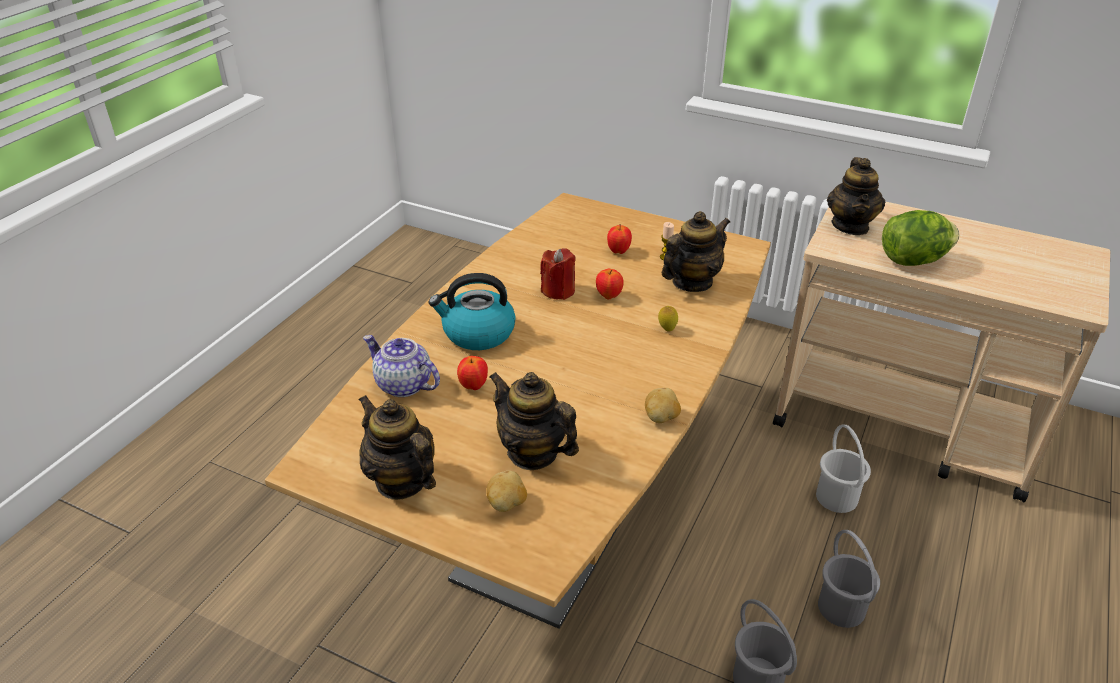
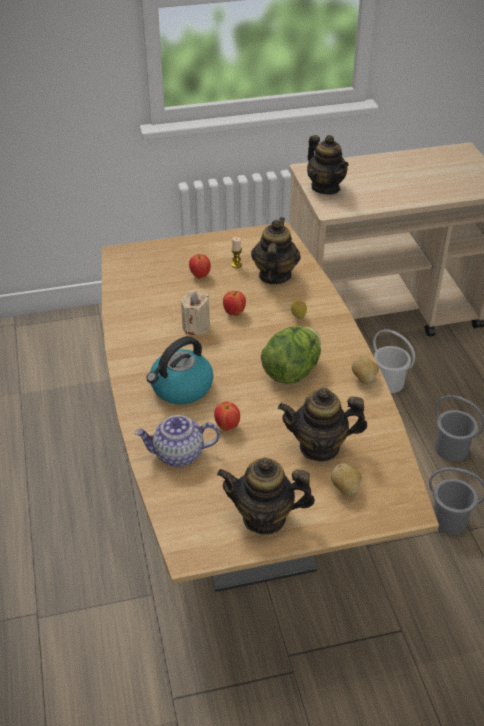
camera: 40 degrees left, 5 degrees up
red candle [540,248,576,300] -> beige candle [181,291,210,335]
lettuce [882,210,959,266] -> lettuce moved to [261,326,321,384]

